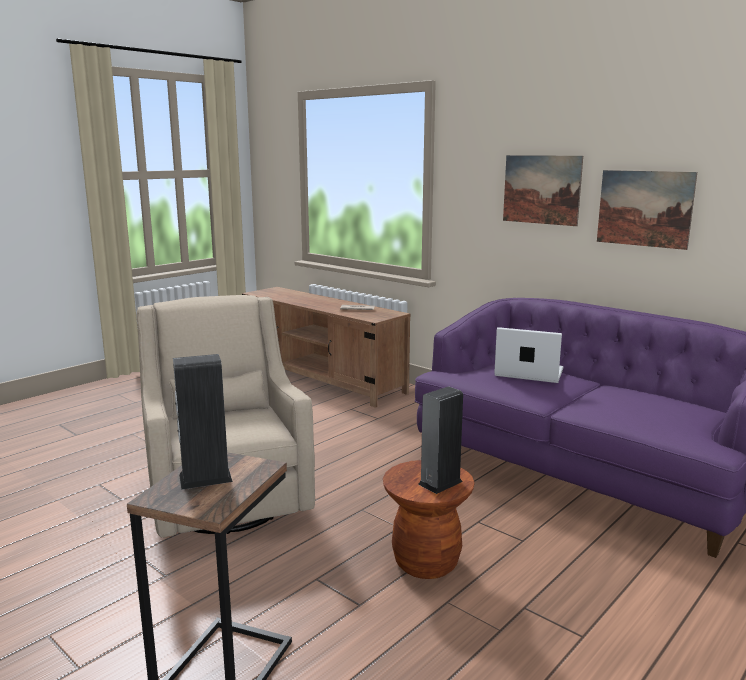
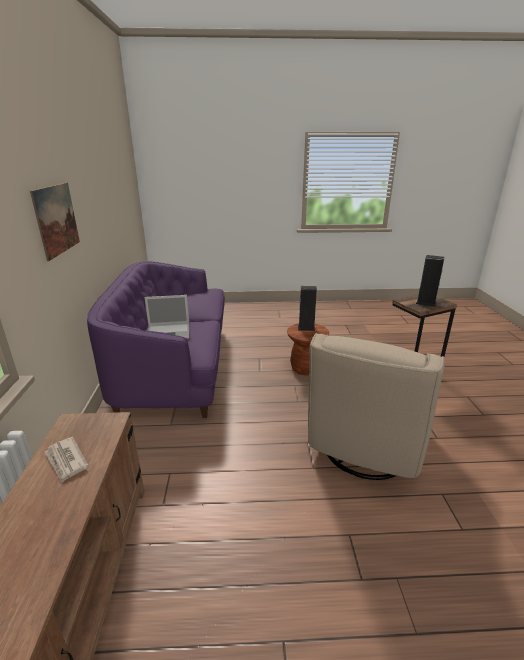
camera: 135 degrees left, 10 degrees up
laptop [494,327,563,383] -> laptop turned 75 degrees counterclockwise [144,295,189,339]
picture [597,170,697,250] -> none

